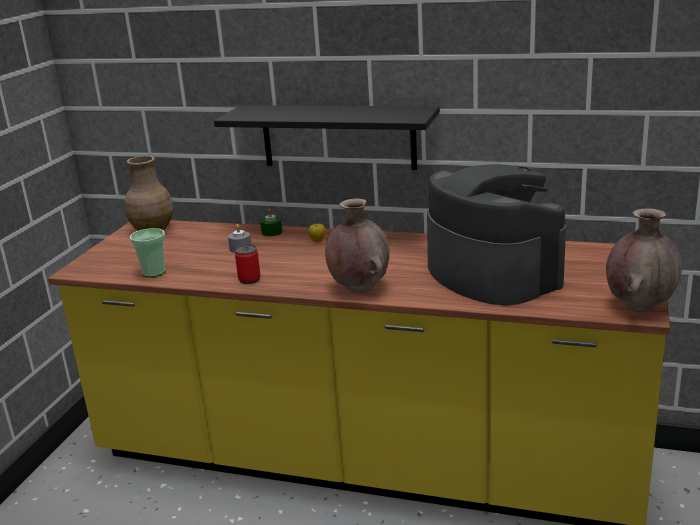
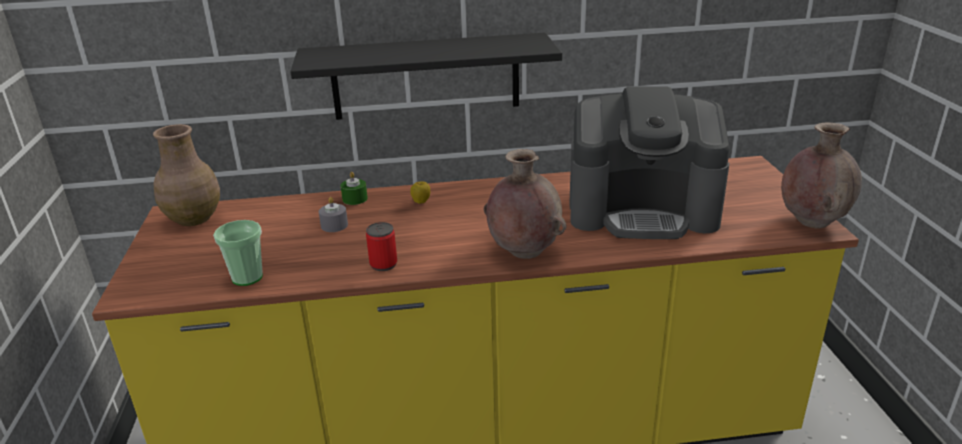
camera: 25 degrees left, 5 degrees up
coffee machine [427,164,566,305] -> coffee machine turned 150 degrees clockwise [570,86,730,239]

